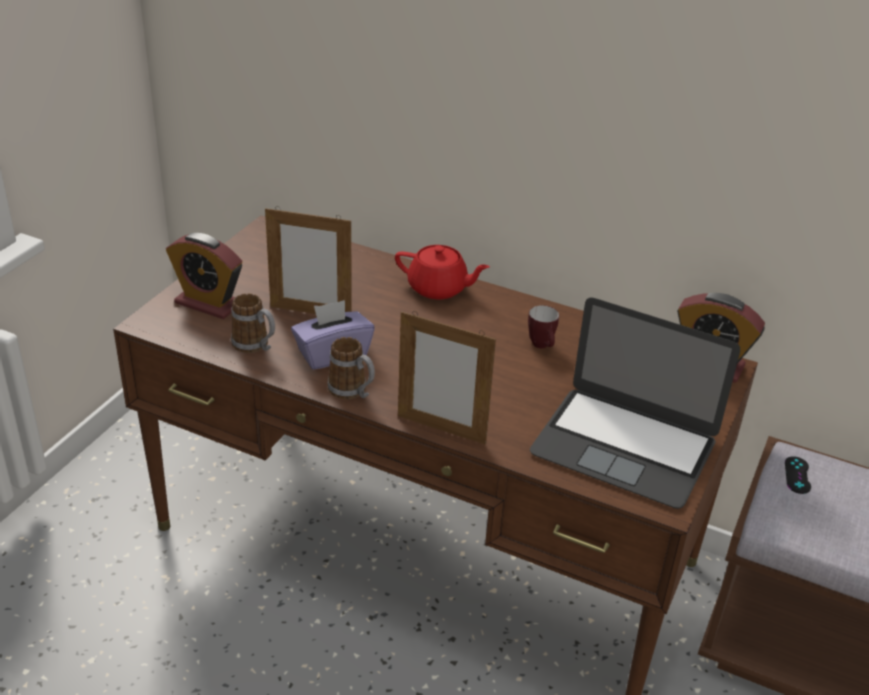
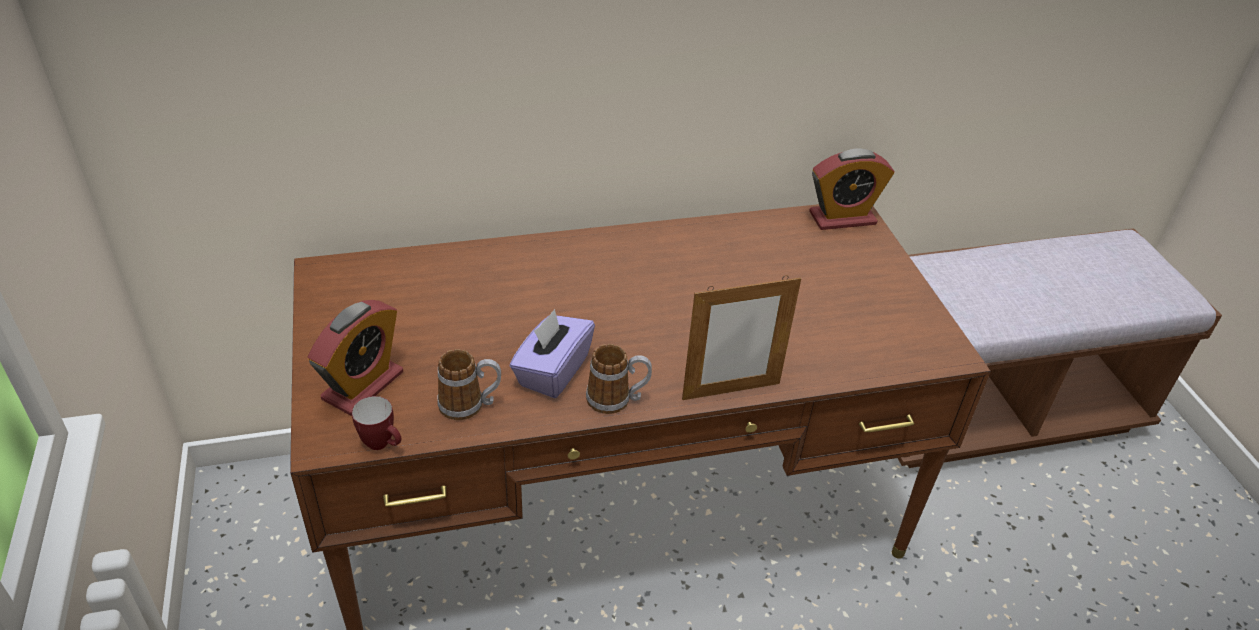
camera: 40 degrees left, 5 degrees up
alarm clock [166,233,242,319] -> alarm clock turned 45 degrees counterclockwise [307,300,403,416]
picture frame [265,206,352,314] -> none
red teapot [395,245,490,299] -> none
mug [528,305,559,348] -> mug moved to [352,396,401,450]
laptop [530,297,740,509] -> none
black game controller [785,456,811,494] -> none

